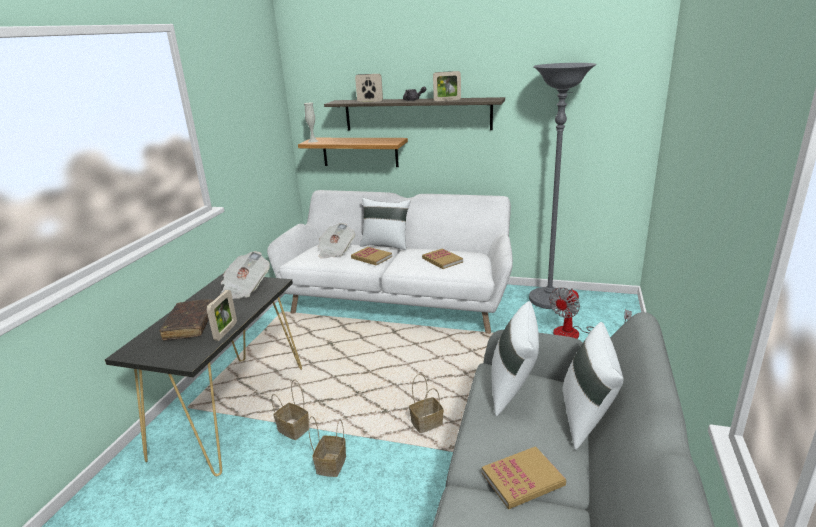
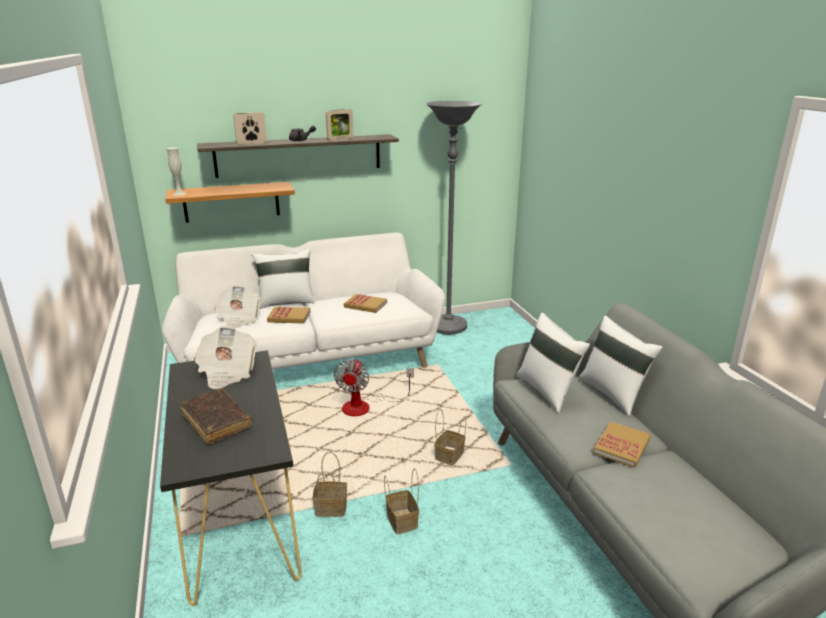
camera: 35 degrees left, 0 degrees up
picture frame [207,290,237,341] -> none
fan [549,287,632,339] -> fan moved to [334,359,414,416]

